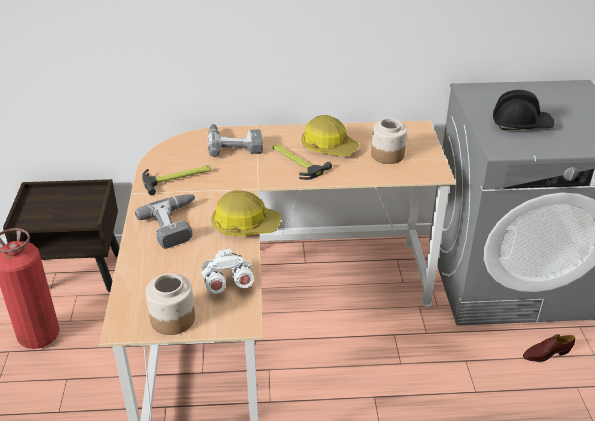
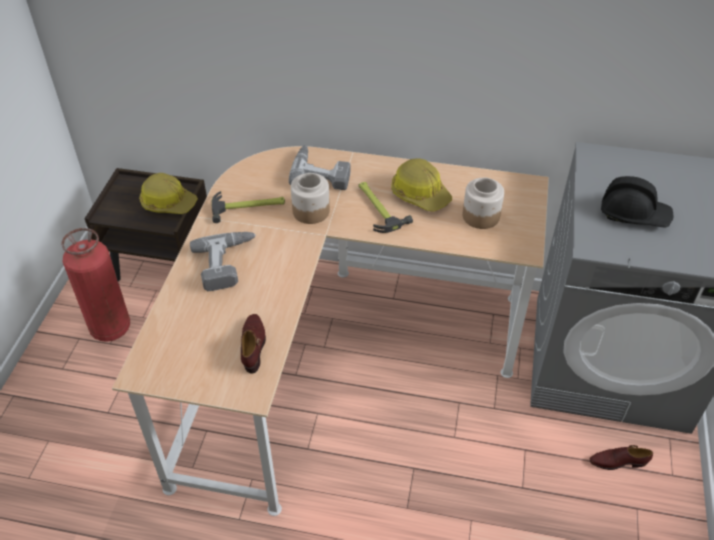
camera: 15 degrees right, 10 degrees up
jar [146,273,195,335] -> jar moved to [291,173,330,224]
white binoculars [202,249,254,294] -> brown shoe [241,314,266,374]
hard hat [211,190,281,236] -> hard hat moved to [139,173,198,214]

